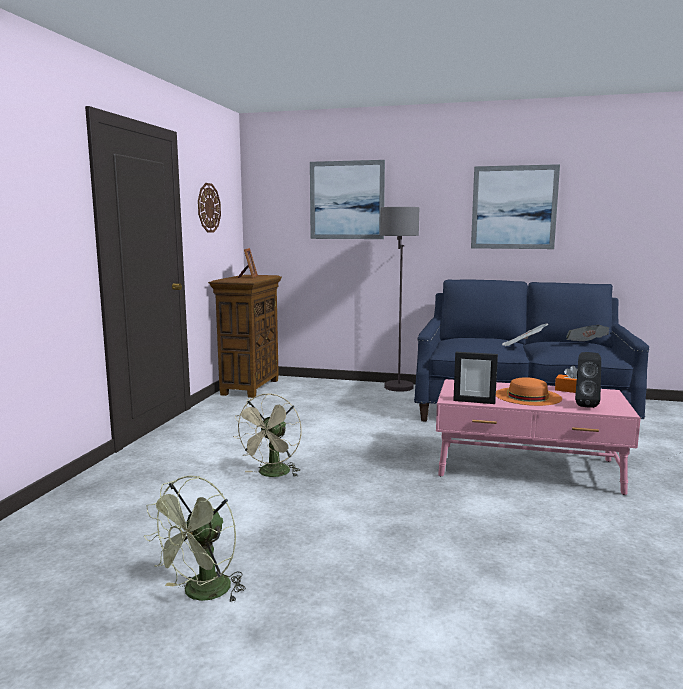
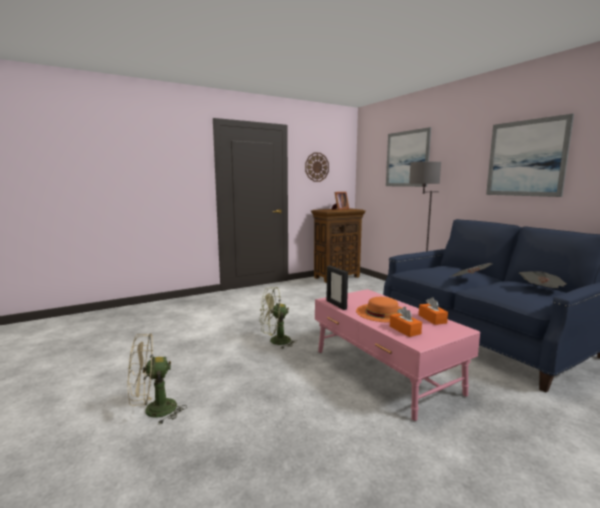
camera: 45 degrees right, 0 degrees up
green fan [144,475,246,602] -> green fan moved to [260,287,298,349]
beige fan [233,393,302,477] -> beige fan moved to [128,333,187,424]
black speaker [575,352,601,408] -> orange tissue box [390,307,422,337]

